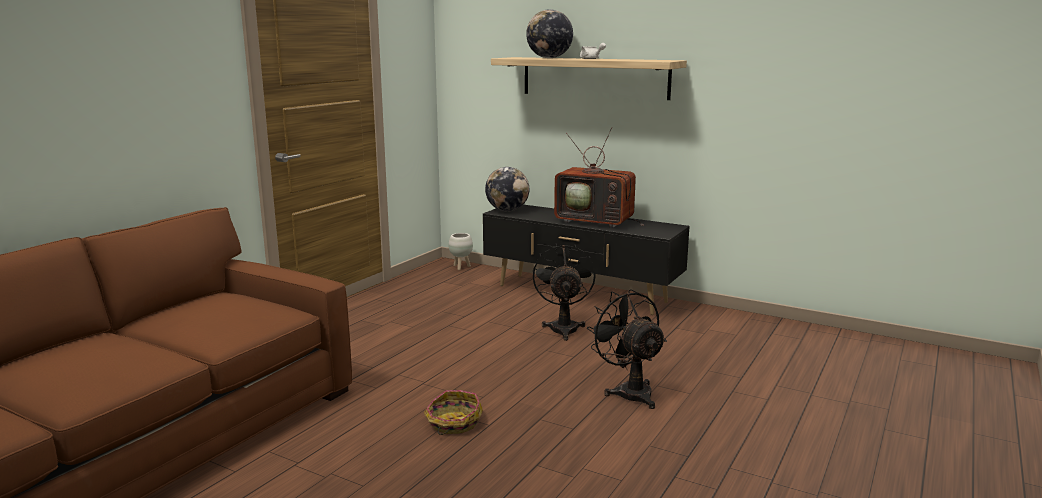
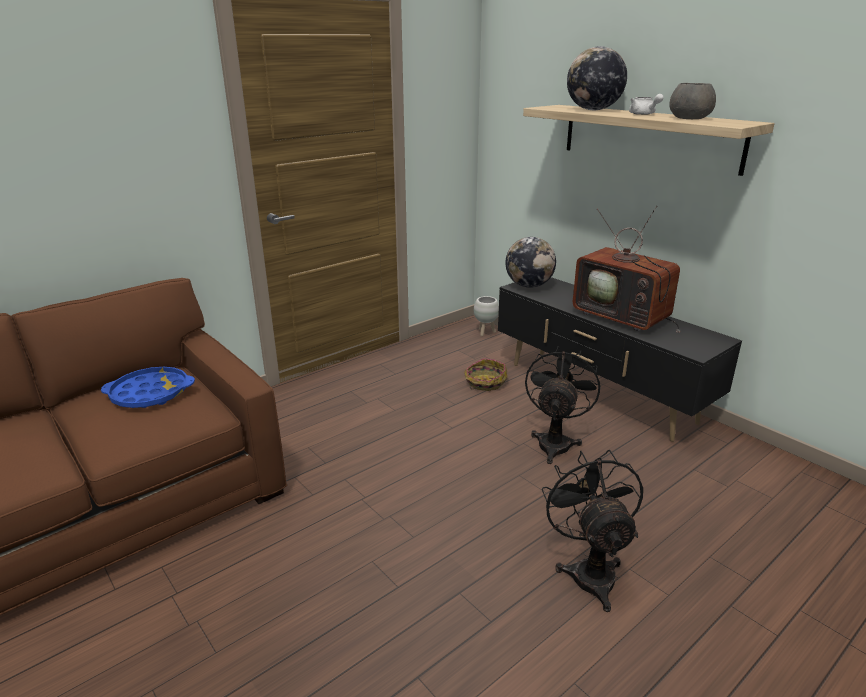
camera: 20 degrees right, 10 degrees up
basket [424,390,483,435] -> basket moved to [464,358,508,391]
none -> blue tray [101,367,195,408]
none -> grey bowl [669,83,716,119]

